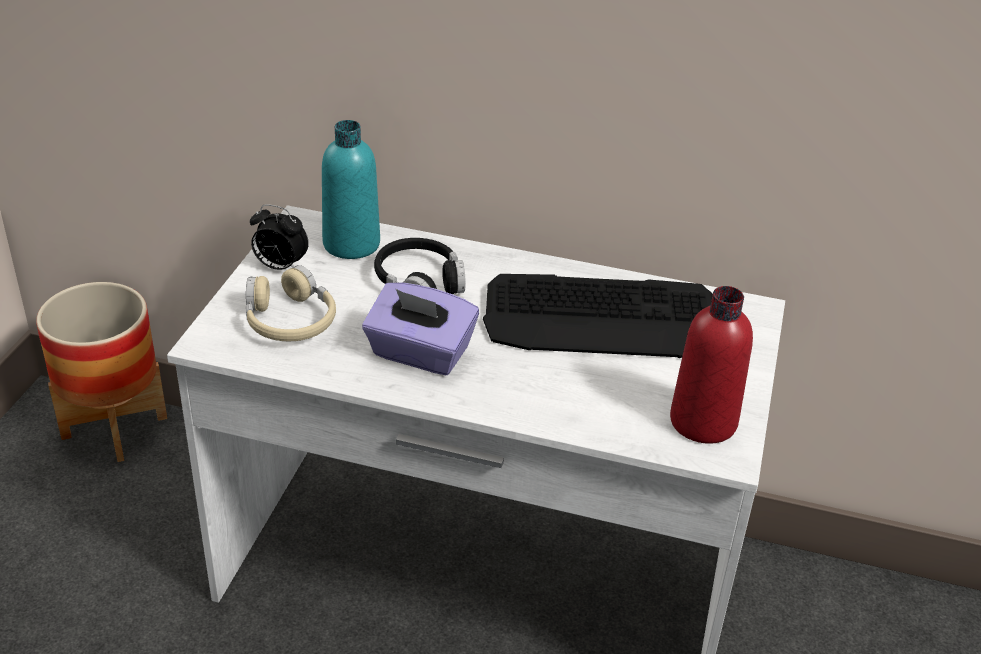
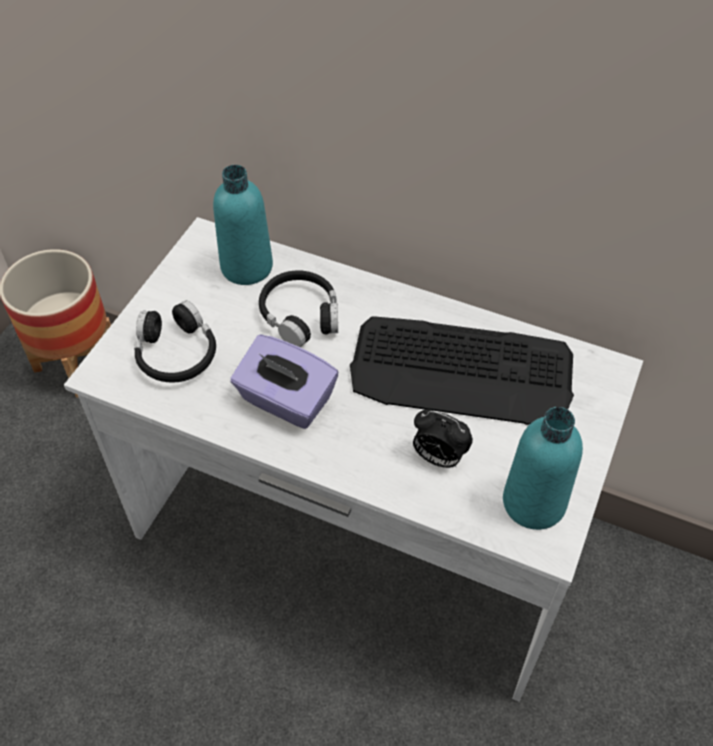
camera: 10 degrees right, 15 degrees up
beige headphones [246,265,336,341] -> black headphones [134,300,216,383]
alarm clock [250,204,309,270] -> alarm clock moved to [413,409,473,468]
red bottle [670,286,753,444] -> turquoise bottle [503,407,583,530]

